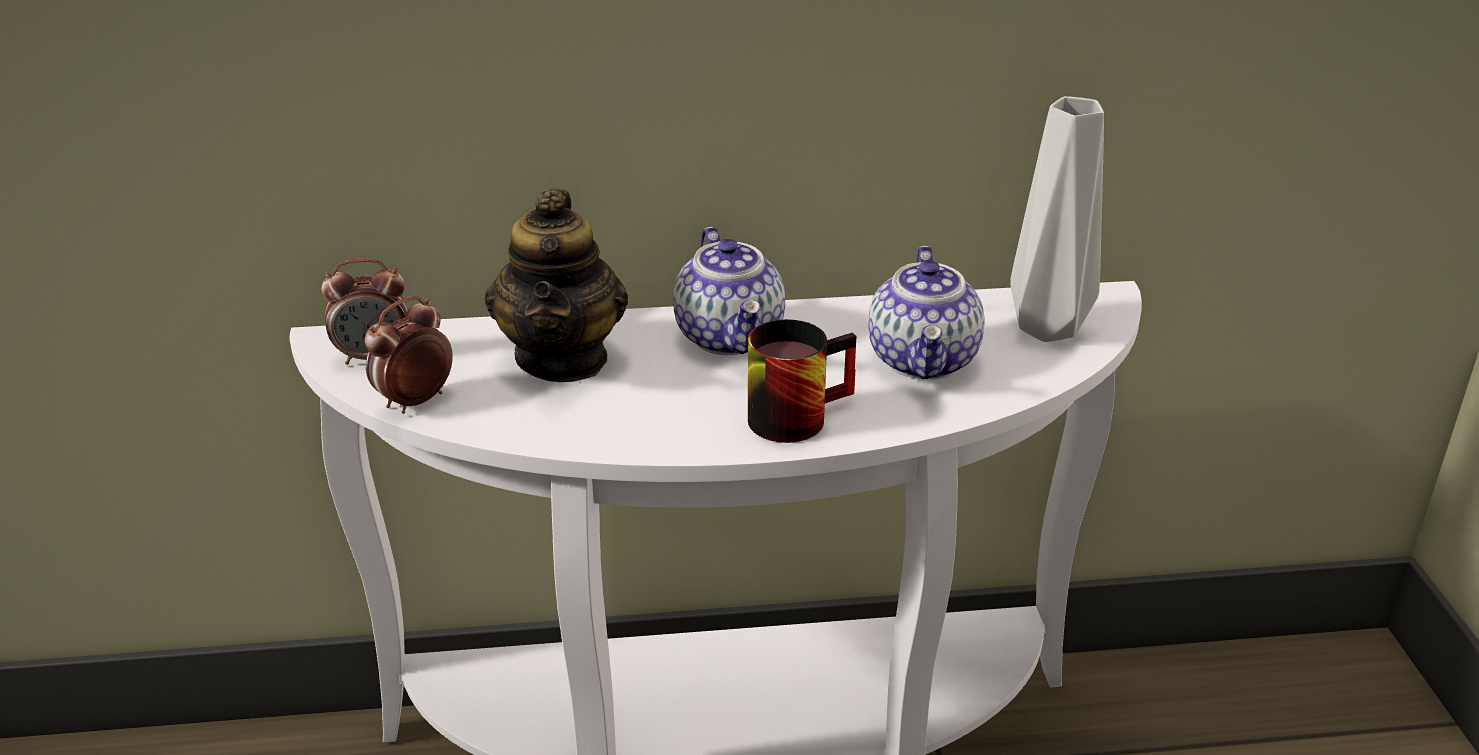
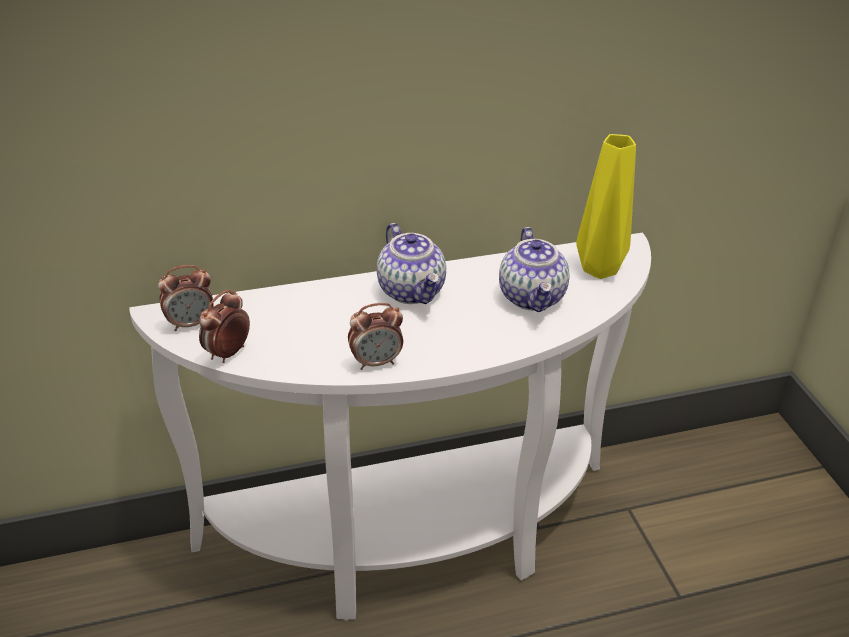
camera: 10 degrees left, 5 degrees up
teapot [485,189,628,382] -> none
mug [748,319,856,443] -> none
grey vase [1010,96,1104,342] -> yellow vase [576,134,636,279]
none -> alarm clock [348,303,403,370]

